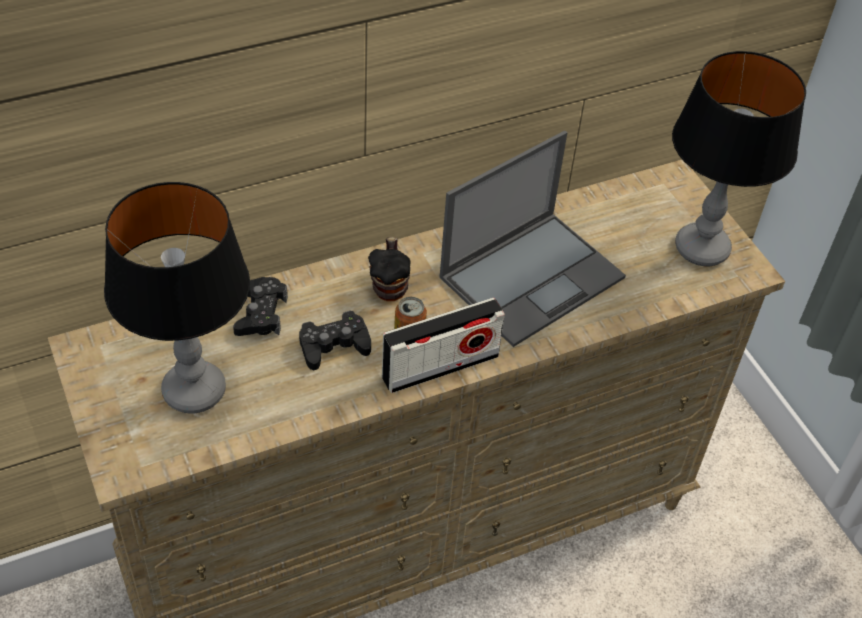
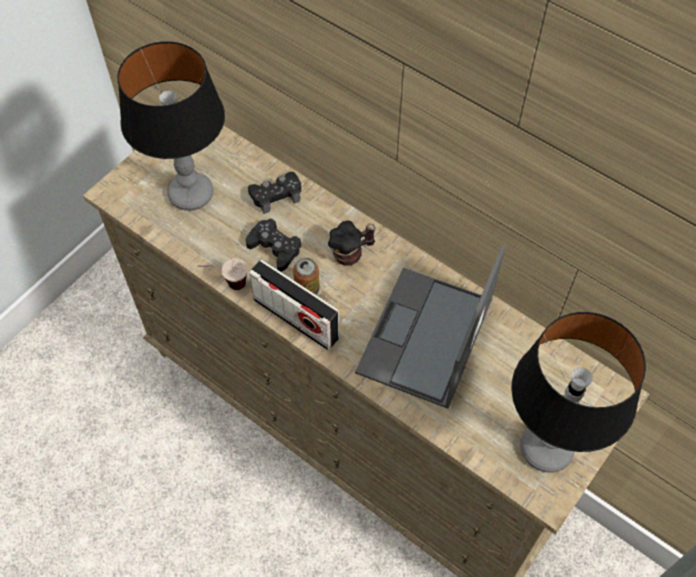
camera: 65 degrees right, 10 degrees up
laptop [439,131,626,347] -> laptop turned 90 degrees clockwise [355,245,506,409]
none -> cup [197,259,248,290]

